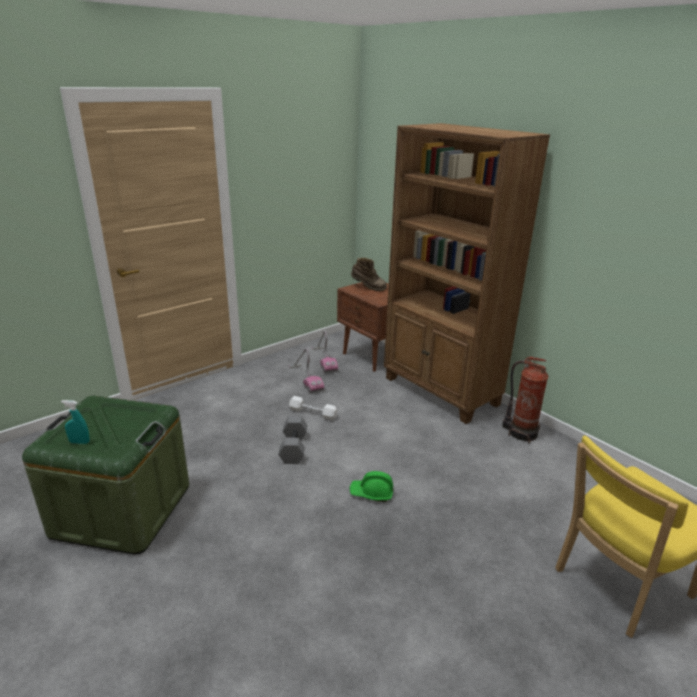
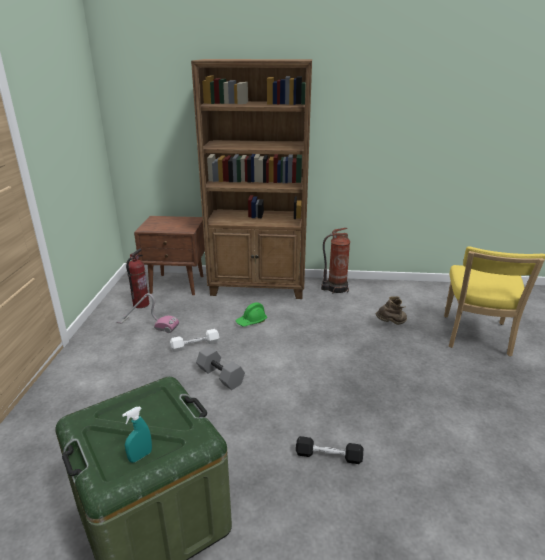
camera: 45 degrees left, 0 degrees up
vacuum cleaner [312,330,338,373] -> fire extinguisher [126,249,149,308]
green hard hat [350,471,393,502] -> green hard hat moved to [236,302,267,327]
brown boot [351,258,387,291] -> brown boot moved to [375,296,407,325]
none -> black dumbbell [296,436,363,464]

